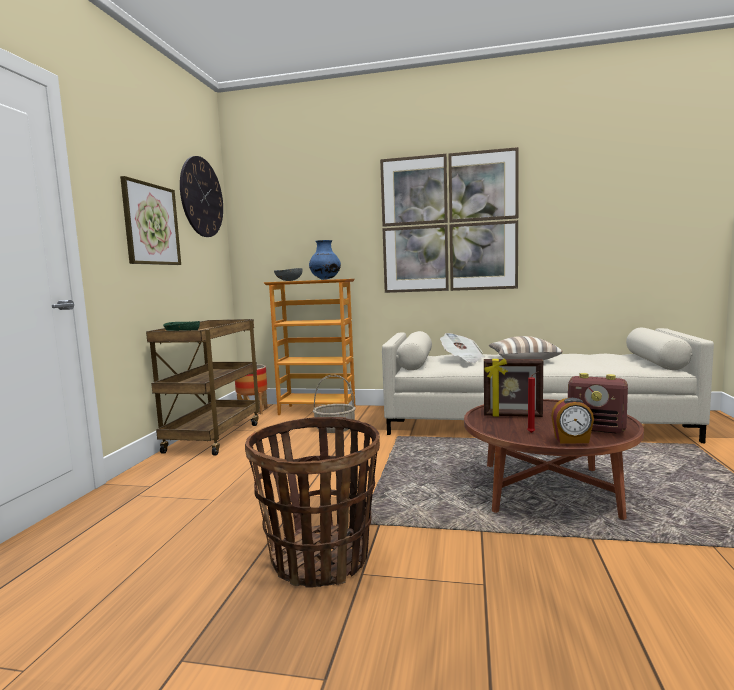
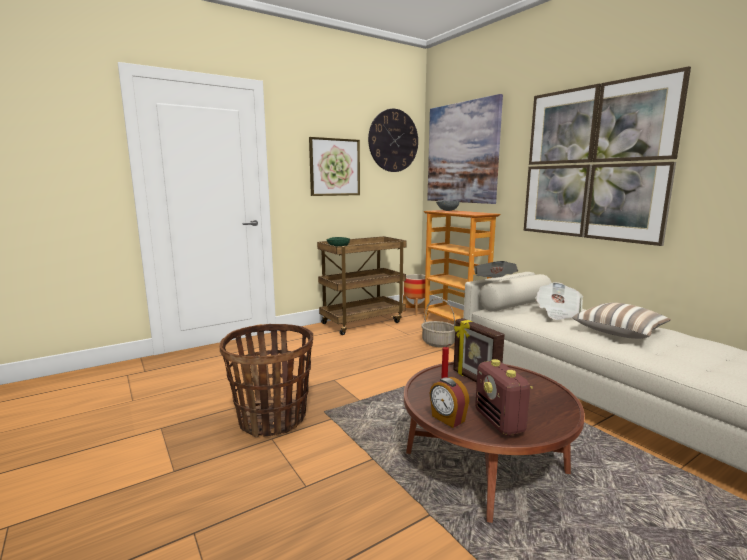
camera: 45 degrees right, 5 degrees up
blue vase [309,240,341,280] -> none
none -> picture [427,94,503,204]
none -> newspaper [474,261,518,278]

